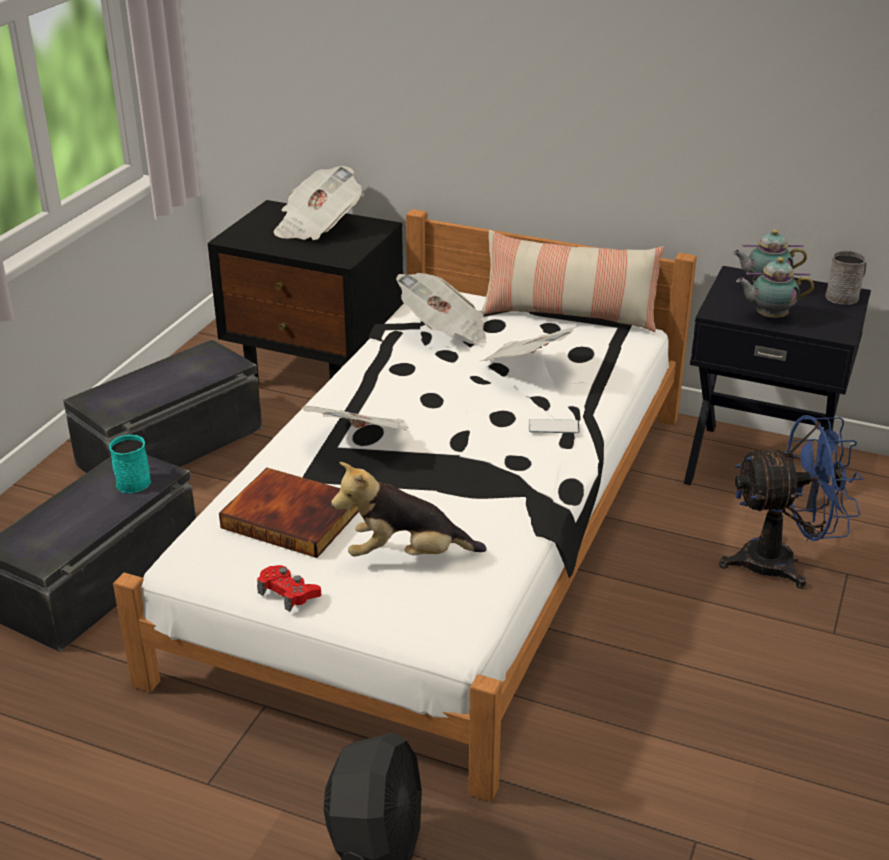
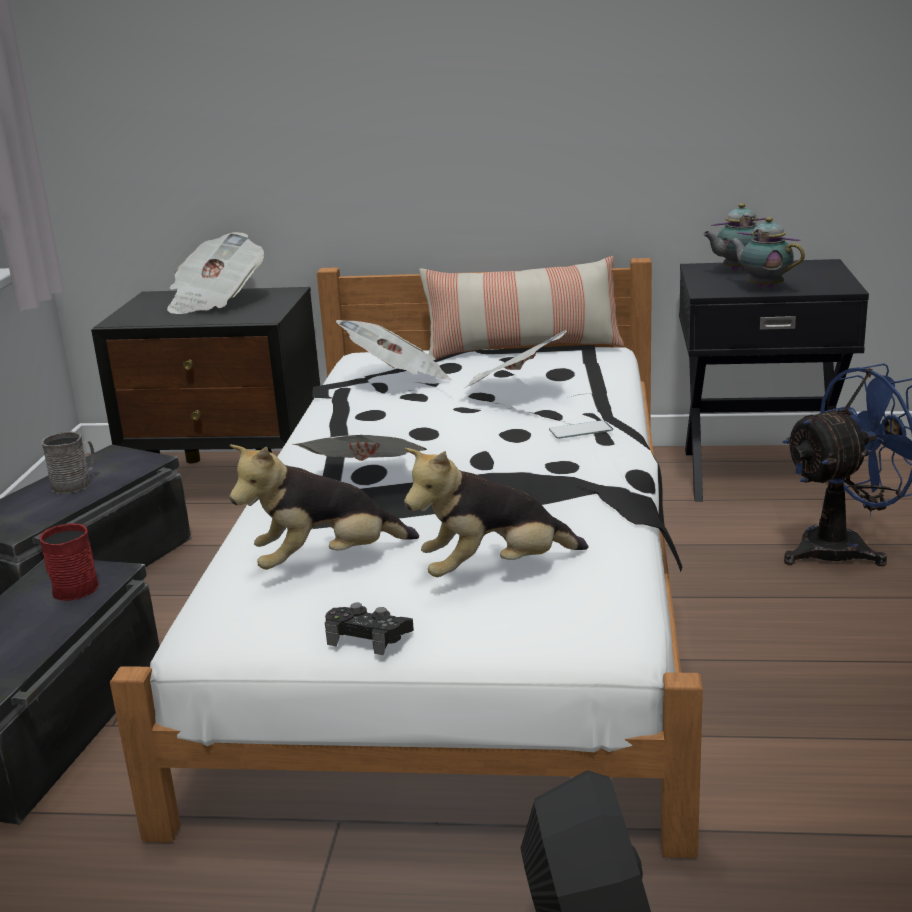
camera: 15 degrees left, 10 degrees down
turquoise mug [109,435,151,493] -> red mug [39,523,99,601]
book [219,468,359,558] -> plush toy [230,444,419,570]
red game controller [257,565,321,612] -> black game controller [325,603,414,655]
teapot [736,257,814,318] -> teapot turned 60 degrees clockwise [729,217,805,289]
grey mug [825,250,867,305] -> grey mug moved to [41,431,95,494]

